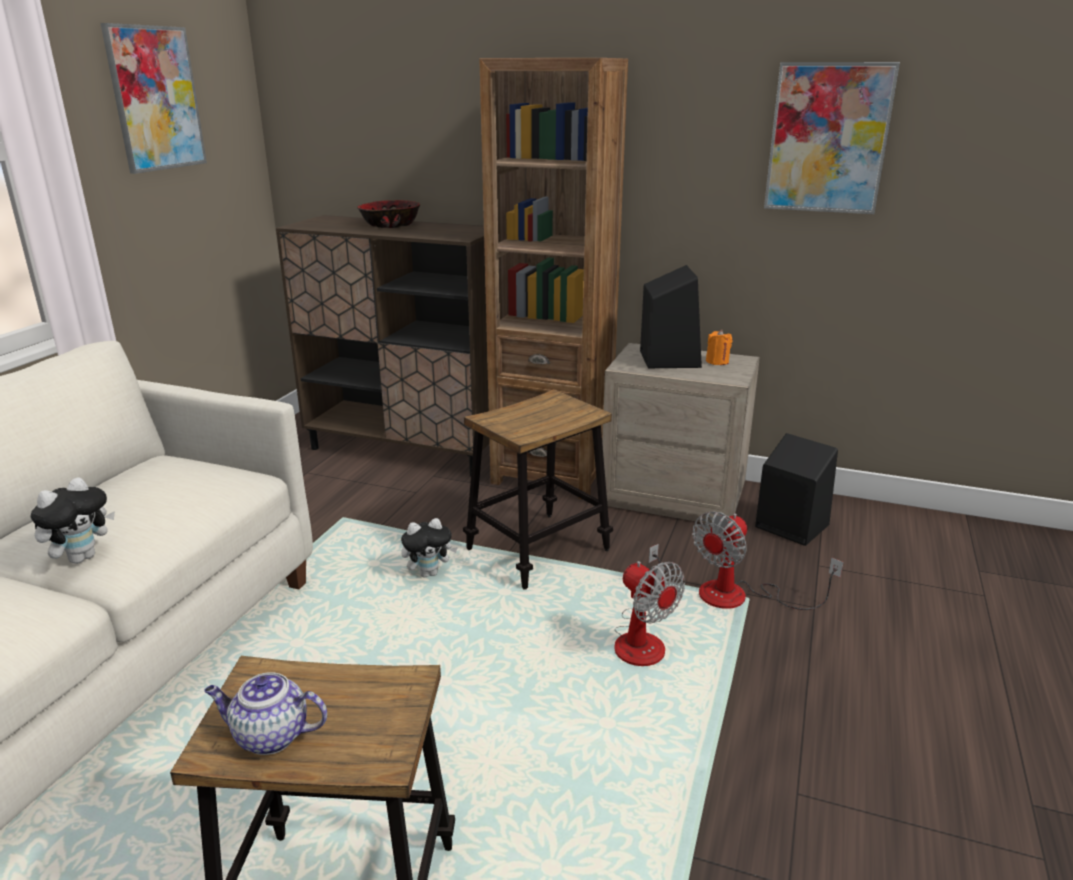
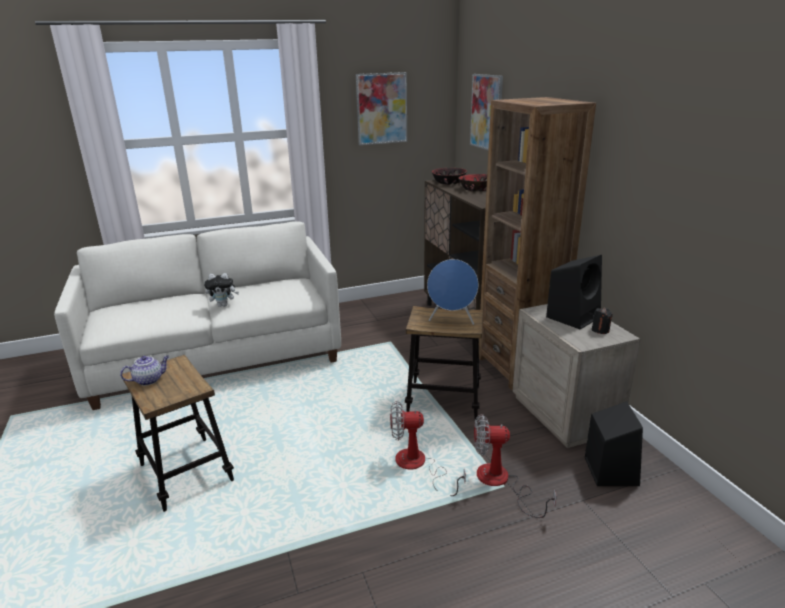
camera: 50 degrees right, 0 degrees up
teapot [204,672,327,755] -> teapot turned 90 degrees clockwise [120,356,169,386]
plush toy [401,518,458,577] -> none
fan [614,544,685,666] -> fan turned 75 degrees clockwise [390,401,466,496]
orange candle [706,330,732,365] -> black candle [592,308,613,334]
picture [764,62,900,214] -> picture moved to [470,74,503,151]
none -> blue speaker [427,259,478,325]
none -> bowl [431,168,467,185]

